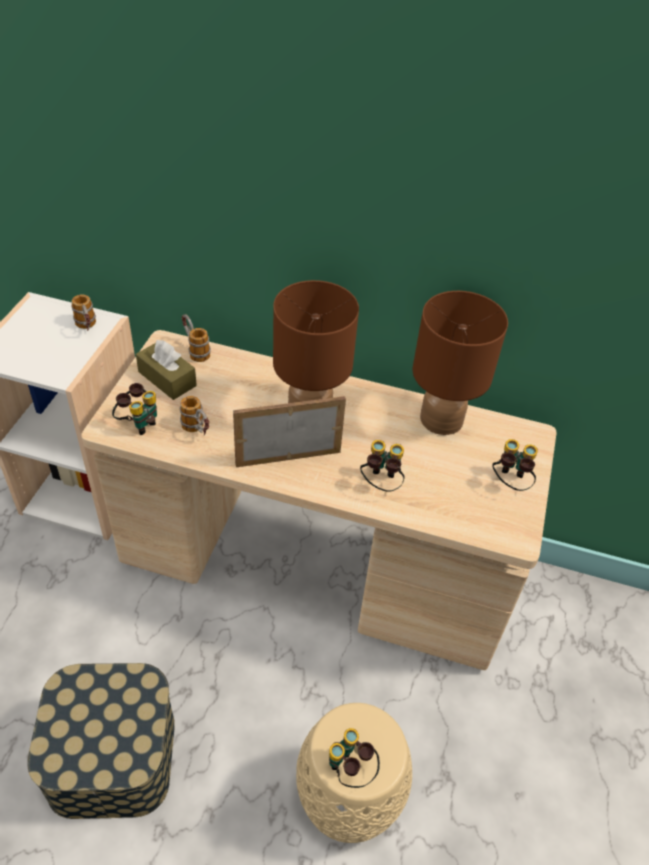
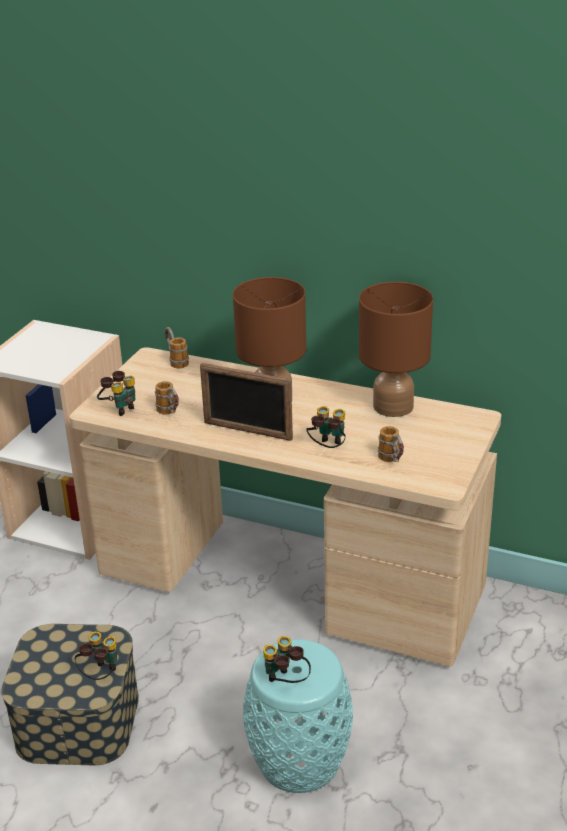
camera: 10 degrees right, 15 degrees down
mug [71,294,96,331] -> mug moved to [378,426,404,462]
brown tissue box [136,340,197,400] -> none
picture frame [233,396,346,467] -> picture frame turned 150 degrees counterclockwise [200,363,293,441]
beige stool [296,703,412,843] -> turquoise stool [243,639,353,793]
binoculars [492,439,538,491] -> binoculars moved to [75,631,117,680]

